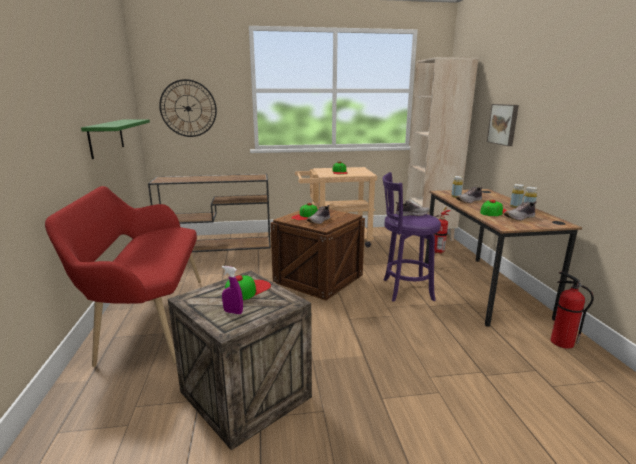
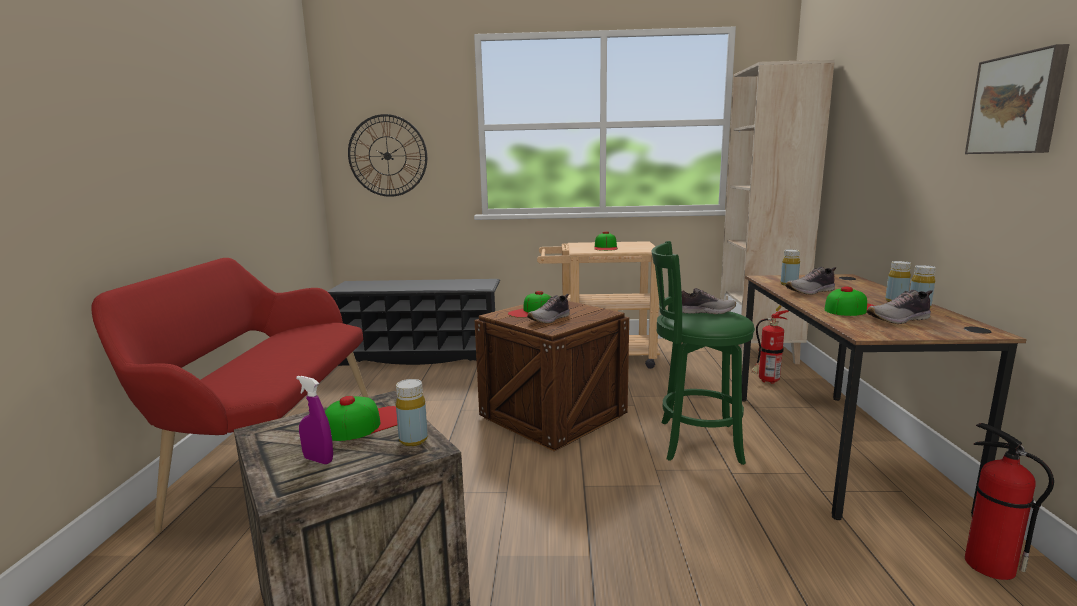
camera: 10 degrees right, 5 degrees down
green shelf [81,119,150,159] -> none
brown console table [148,174,271,252] -> black shoe rack [327,279,500,366]
purple stool [383,172,441,302] -> green stool [652,241,755,465]
picture [487,104,519,146] -> picture moved to [965,44,1070,154]
none -> yellow bottle [396,379,428,446]

